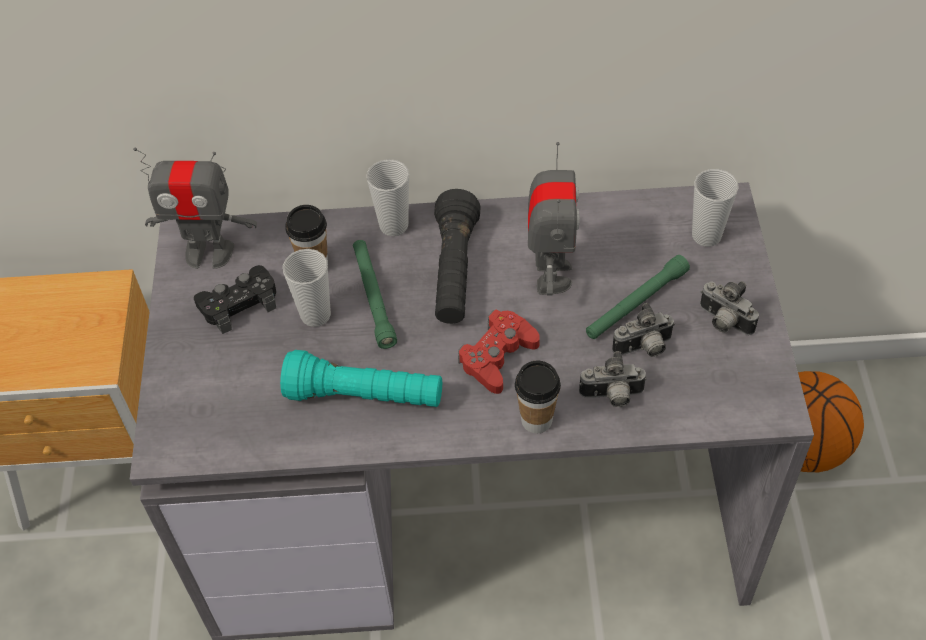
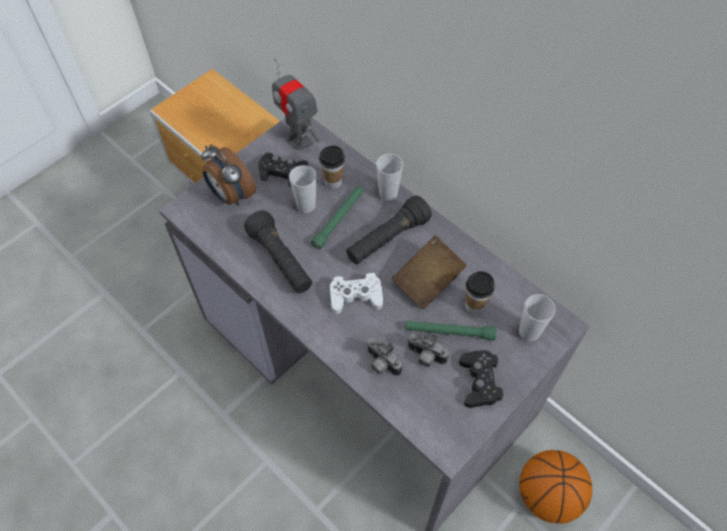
camera: 45 degrees right, 5 degrees up
turquoise flashlight [280,350,442,407] -> black flashlight [244,210,312,293]
red game controller [458,310,540,394] -> white game controller [330,272,383,314]
cup [515,360,561,433] -> cup moved to [465,271,495,314]
toy robot [528,142,580,295] -> brown book [392,236,467,309]
camera [700,281,759,335] -> black game controller [459,350,504,408]
none -> alarm clock [201,144,256,206]

